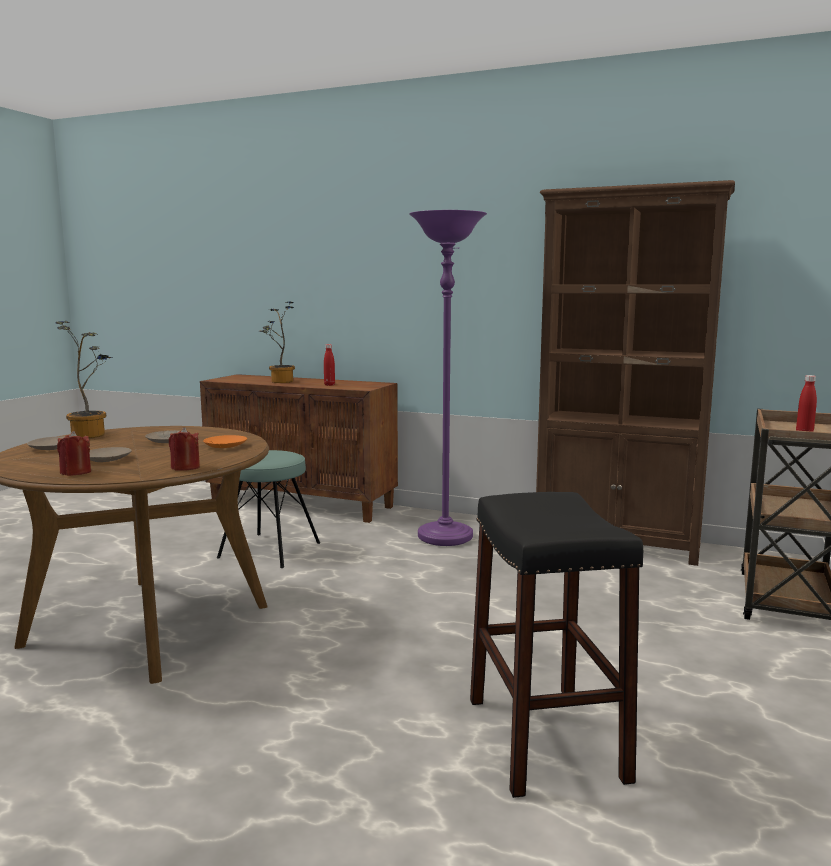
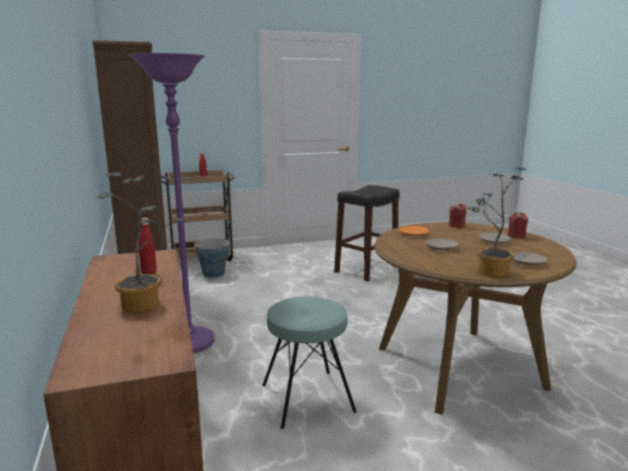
camera: 130 degrees left, 5 degrees up
none -> bucket [194,238,231,278]

